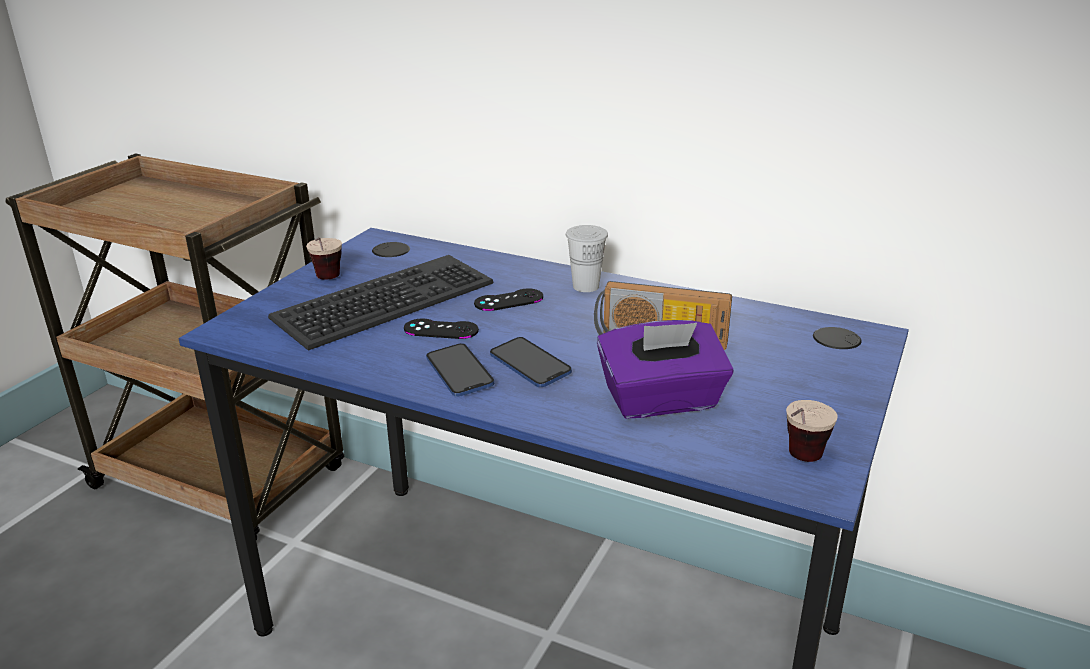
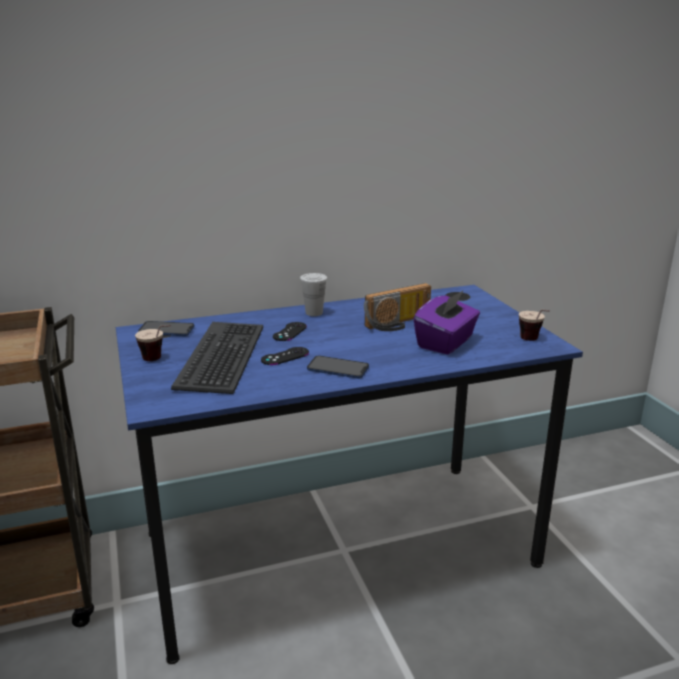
camera: 45 degrees left, 5 degrees down
phone [490,337,572,387] -> phone moved to [138,321,194,336]

